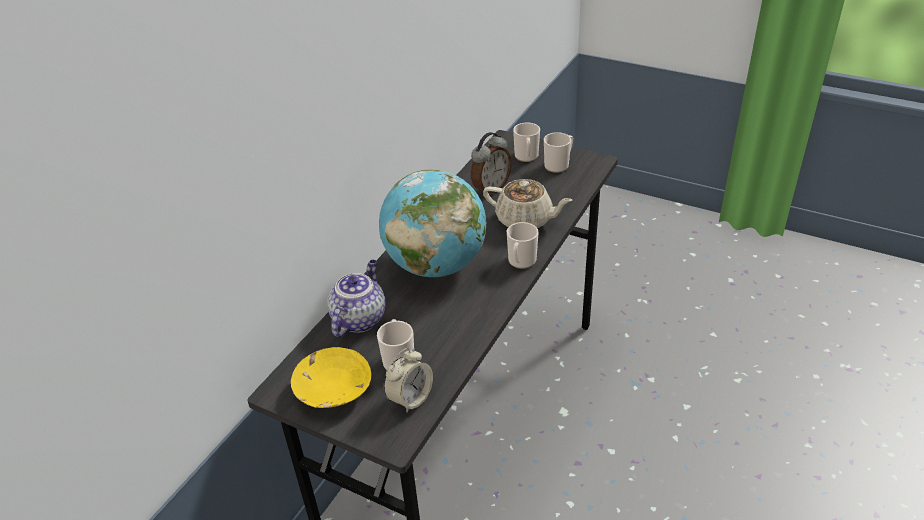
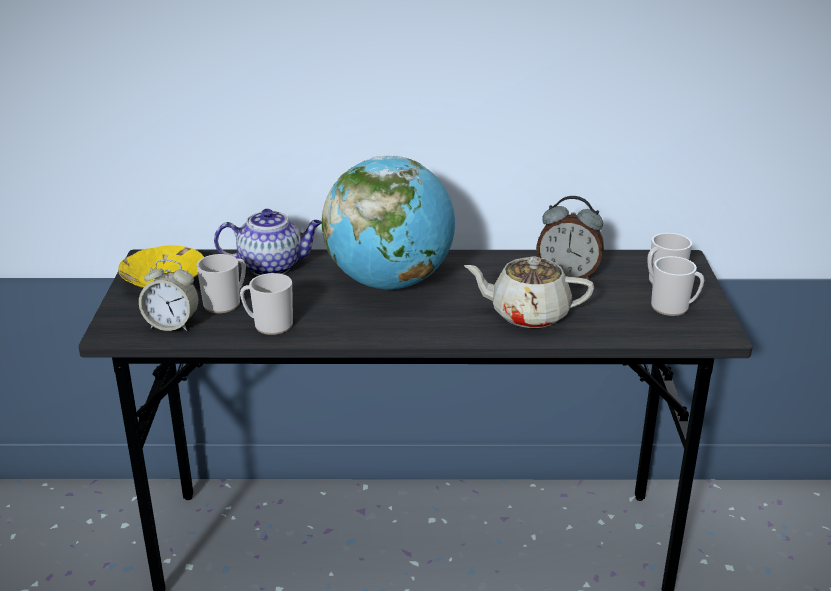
camera: 60 degrees right, 10 degrees down
beige teapot [483,179,572,228] -> beige teapot turned 105 degrees clockwise [464,256,594,328]
mug [507,222,538,269] -> mug moved to [240,273,293,335]

